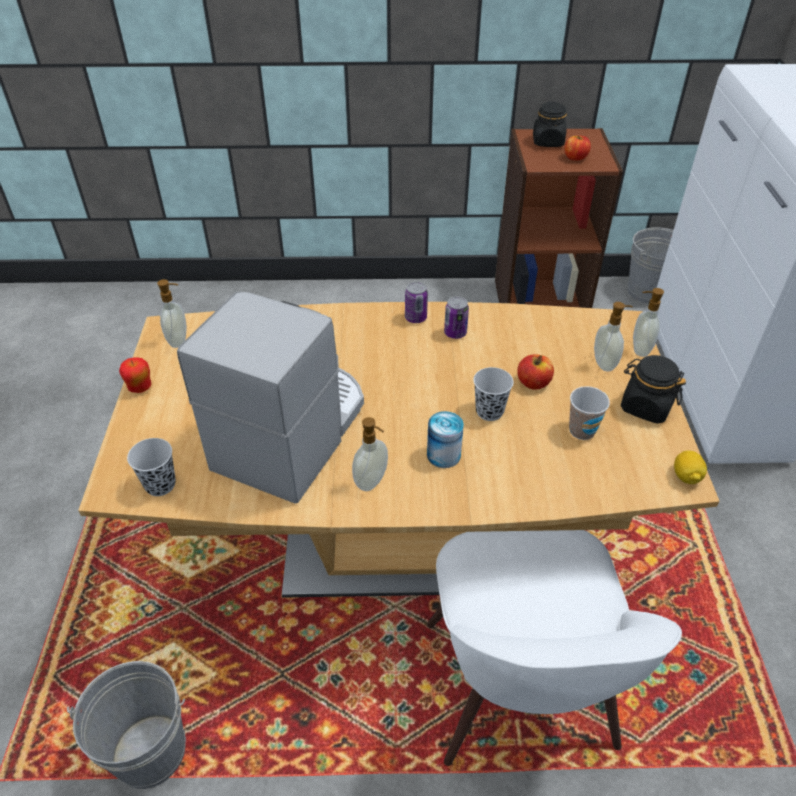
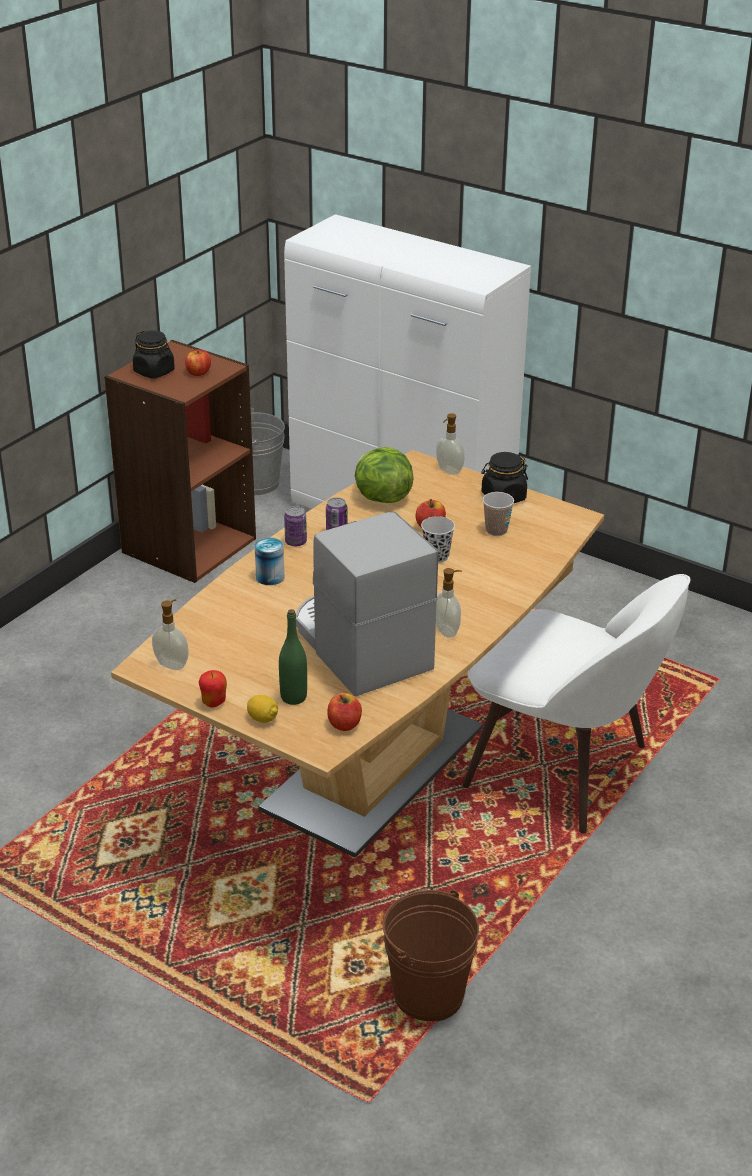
camera: 55 degrees left, 10 degrees down
grey bucket [67,661,186,789] -> brown bucket [383,888,479,1022]
black cup [127,438,176,496] -> apple [327,693,362,731]
can [427,411,464,468] -> can moved to [255,538,284,585]
soap dispenser [594,302,633,371] -> none
lemon [674,450,707,484] -> lemon moved to [247,695,278,723]
none -> green bottle [279,609,307,705]
none -> lettuce [355,447,414,503]

